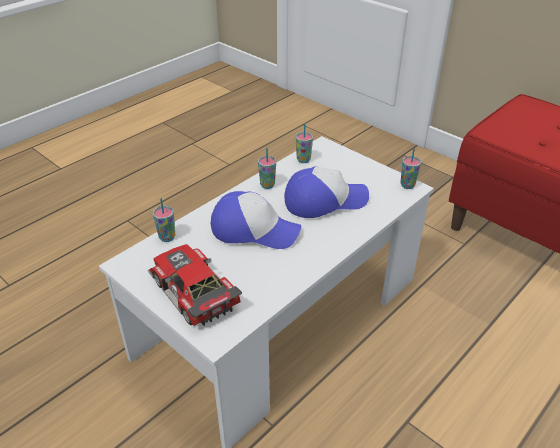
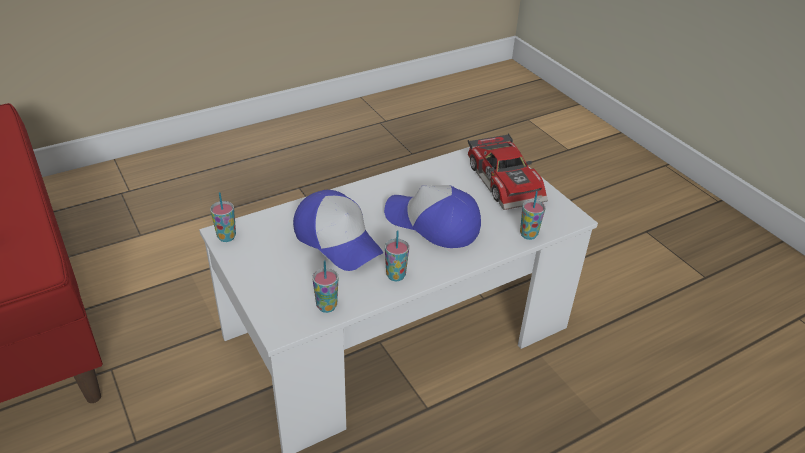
camera: 165 degrees left, 0 degrees up
cap [284,166,369,218] -> cap turned 135 degrees counterclockwise [293,190,383,271]

